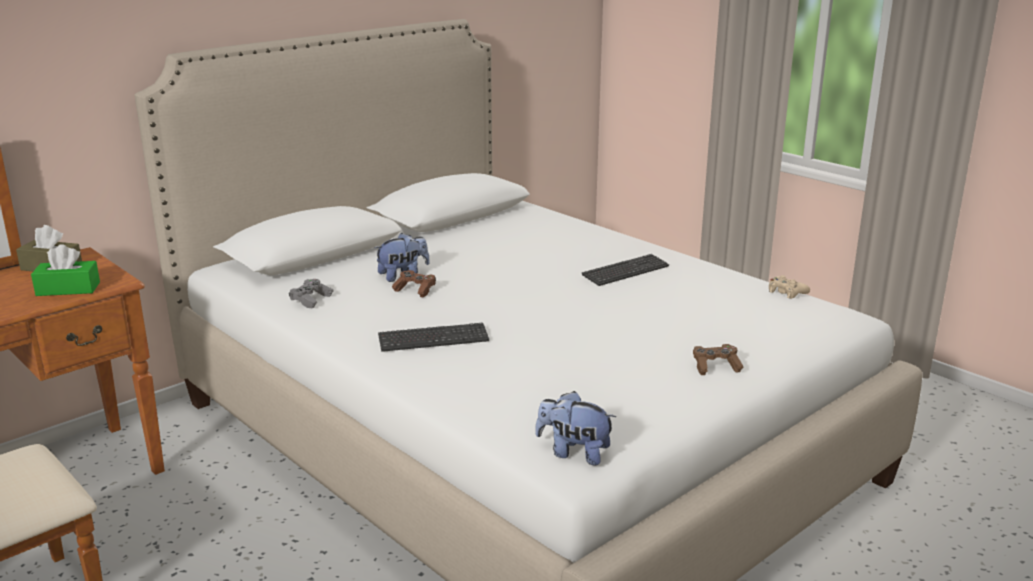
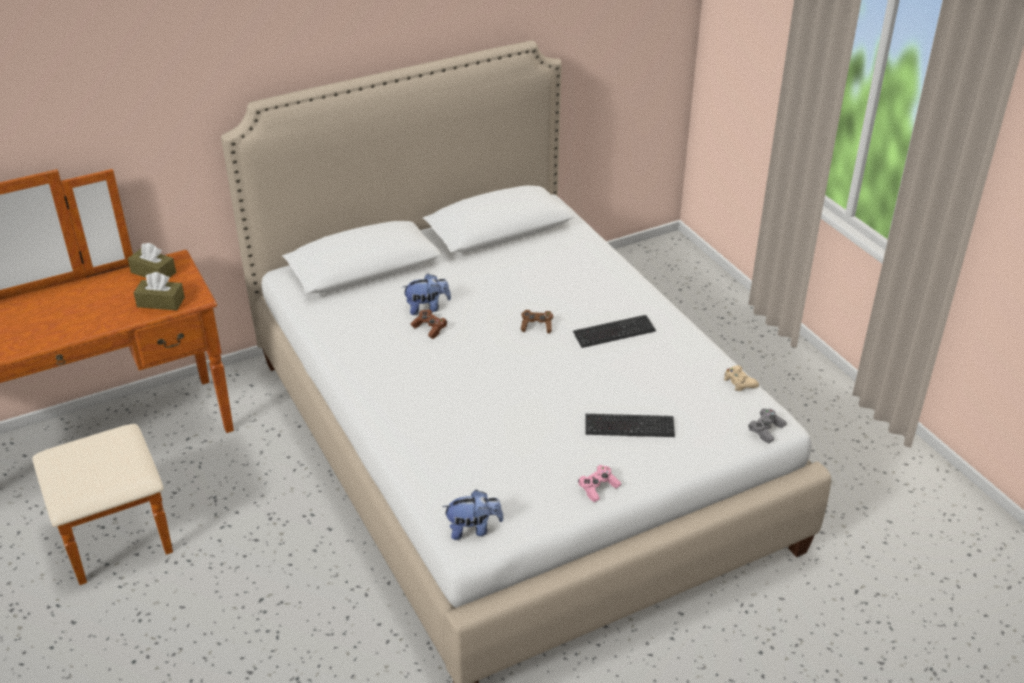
camera: 15 degrees right, 15 degrees up
green tissue box [31,244,100,296] -> brown tissue box [134,272,185,310]
grey game controller [289,279,333,309] -> grey game controller moved to [749,408,787,443]
keyboard [378,323,489,352] -> keyboard moved to [585,414,675,437]
plush toy [535,391,616,466] -> plush toy turned 135 degrees clockwise [442,490,504,540]
brown game controller [693,344,744,375] -> brown game controller moved to [521,310,553,333]
none -> pink game controller [578,465,621,502]

